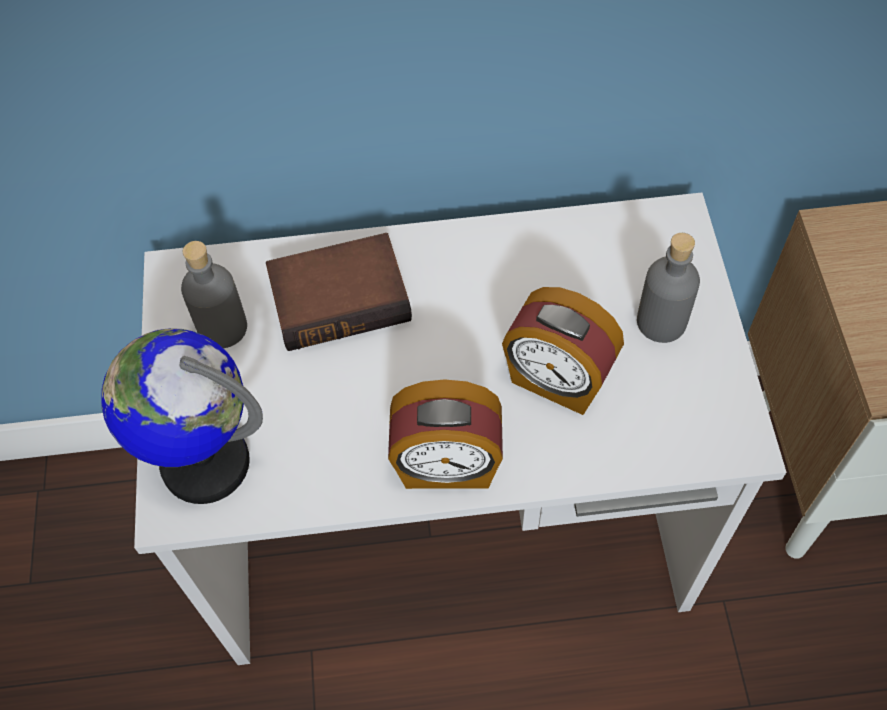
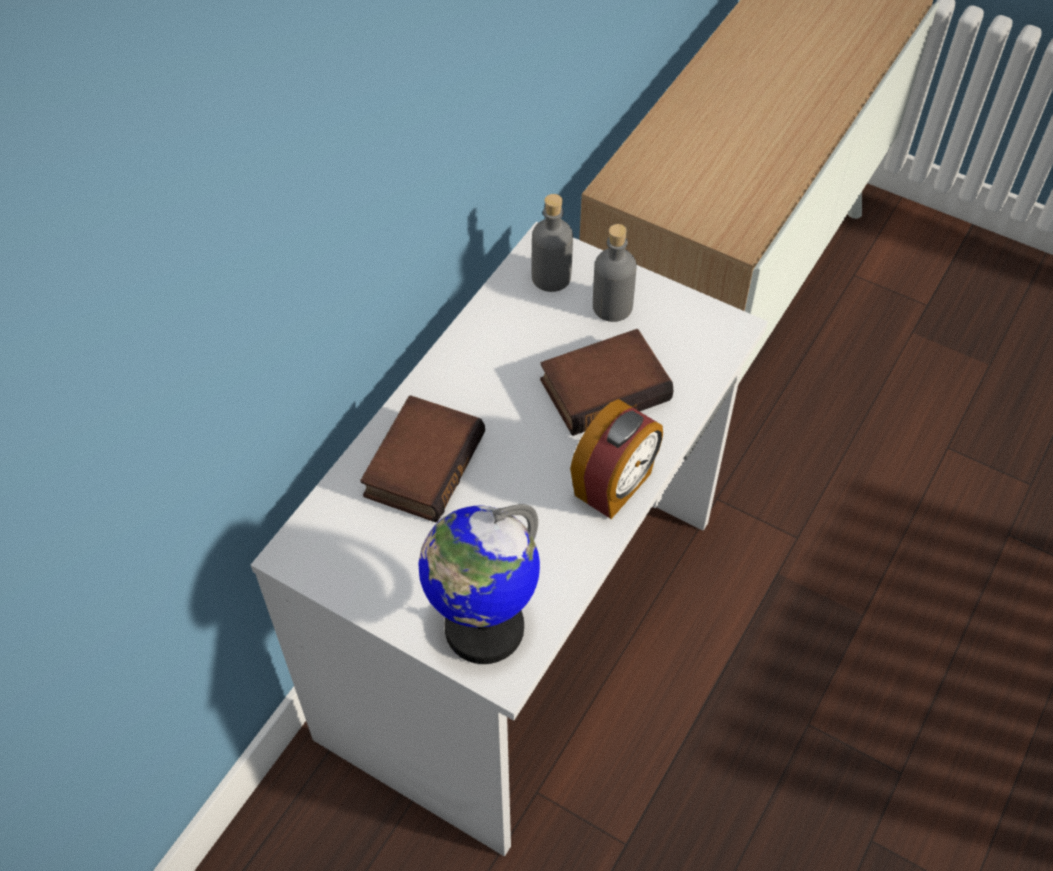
camera: 55 degrees left, 5 degrees down
grey bottle [181,241,247,348] -> grey bottle moved to [532,194,573,292]
alarm clock [502,287,624,415] -> book [540,329,673,436]

